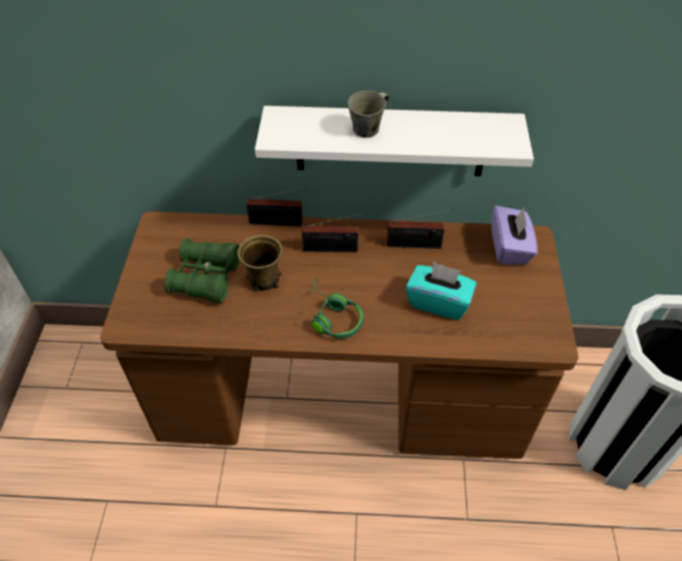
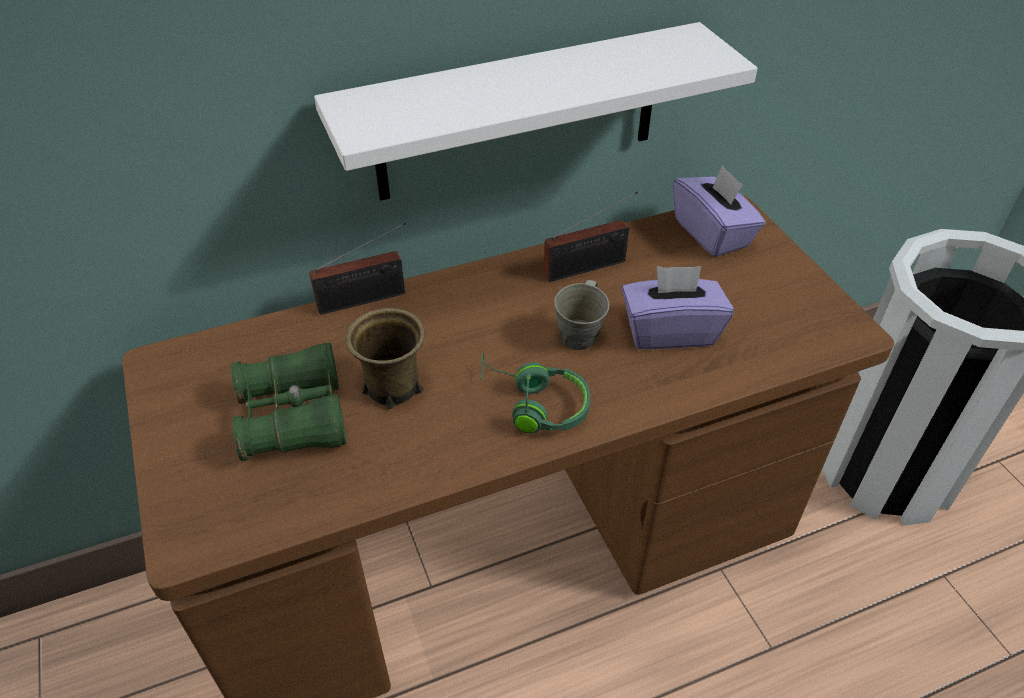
camera: 25 degrees left, 5 degrees down
radio [302,213,366,252] -> none
grey mug [348,91,389,138] -> grey mug moved to [554,280,609,350]
turquoise tissue box [406,262,476,320] -> purple tissue box [622,266,734,349]

